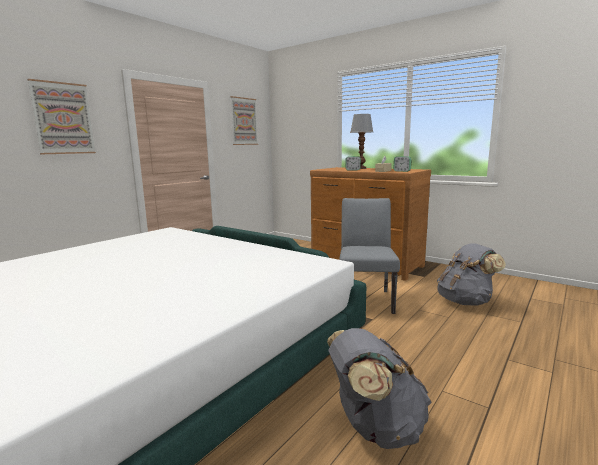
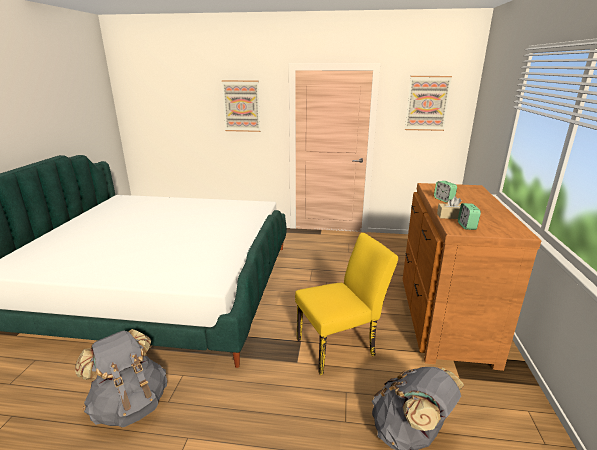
camera: 60 degrees right, 10 degrees up
grey chair [339,198,400,314] -> yellow chair [295,233,398,375]
table lamp [350,114,373,169] -> none

